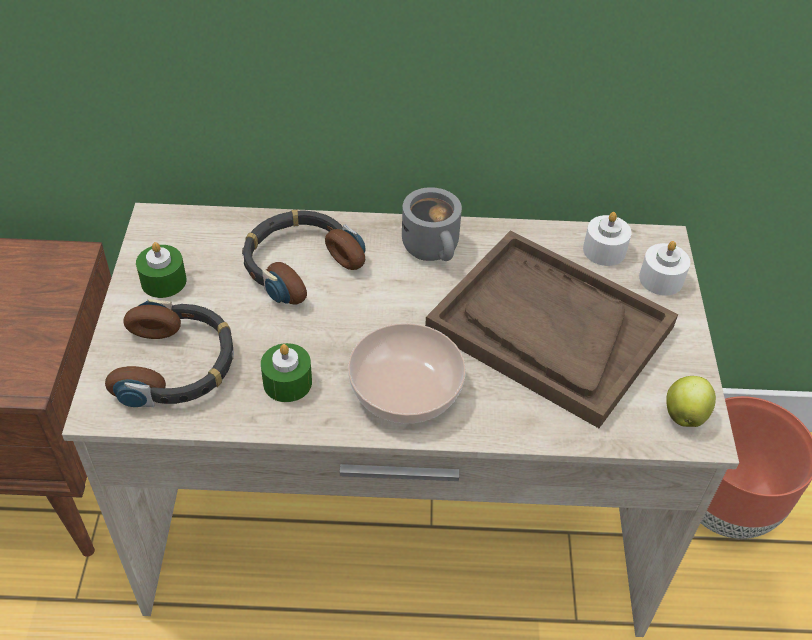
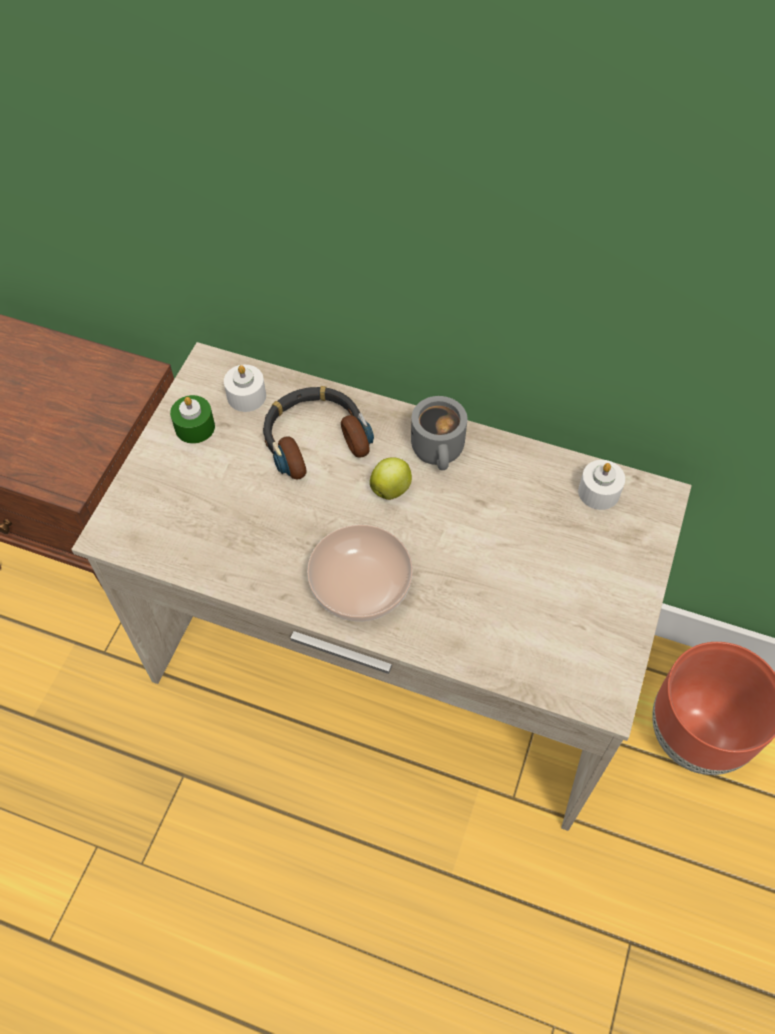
camera: 20 degrees right, 10 degrees up
headphones [105,299,234,407] -> none
green candle [261,343,312,402] -> none
brown tray [425,230,678,428] -> none
white candle [639,241,690,296] -> white candle moved to [224,365,266,412]
apple [666,376,716,427] -> apple moved to [370,457,412,500]

